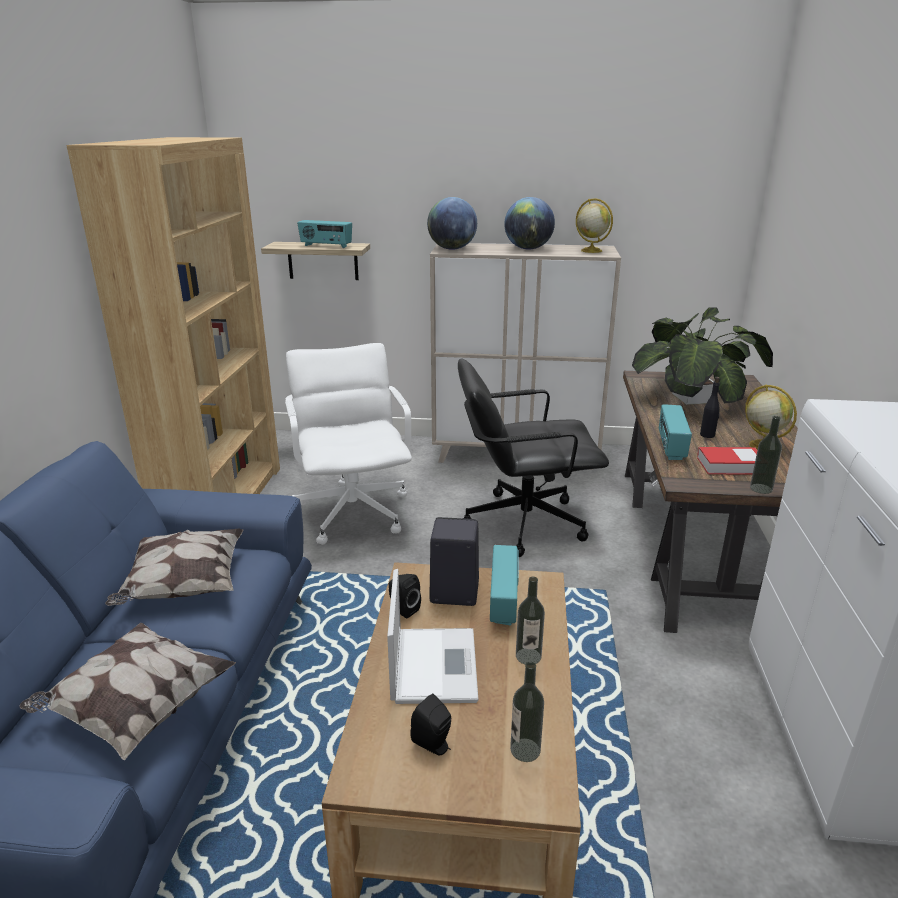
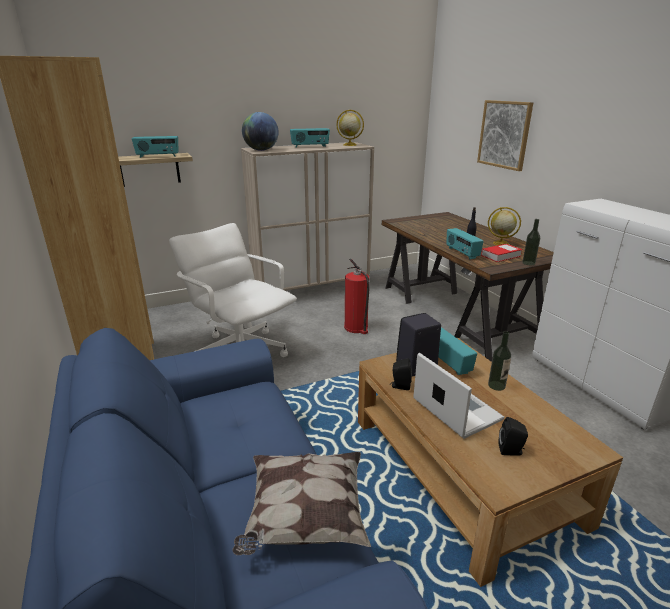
camera: 30 degrees left, 0 degrees up
pillow [105,529,243,606] -> none
black office chair [458,358,609,557] -> fire extinguisher [344,259,370,334]
globe [504,197,555,250] -> radio [290,128,330,148]
bottle [510,662,544,762] -> none
potted plant [632,307,773,405] -> none
none -> picture [477,100,533,171]

